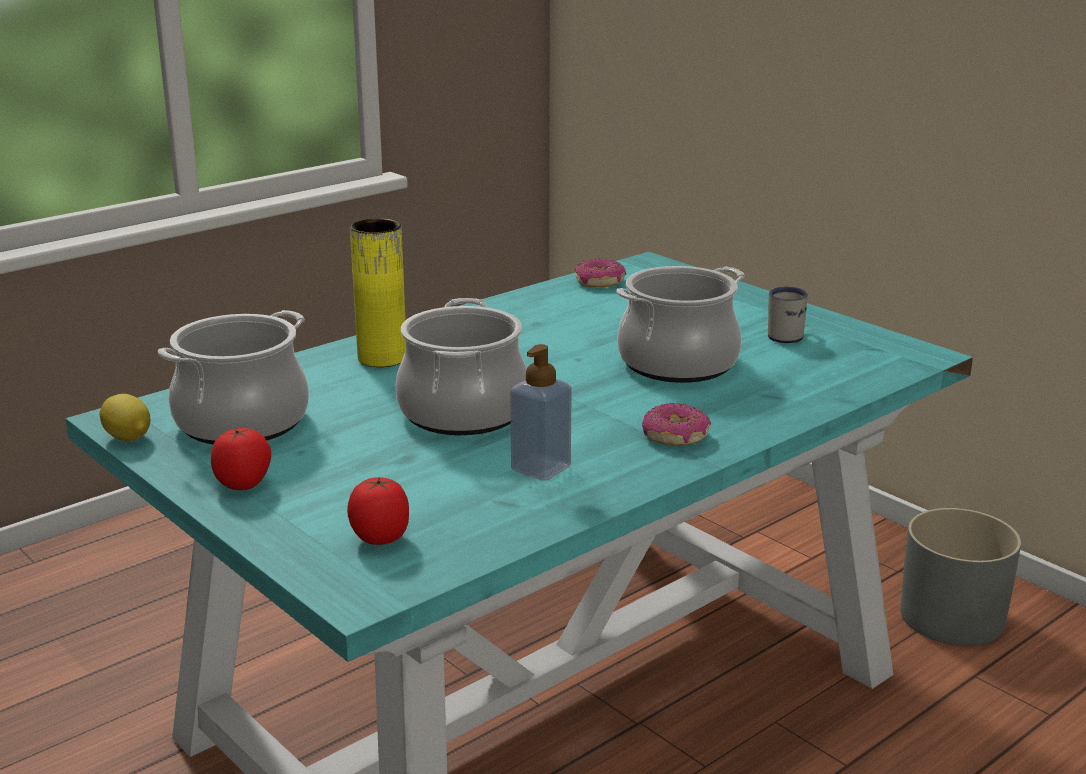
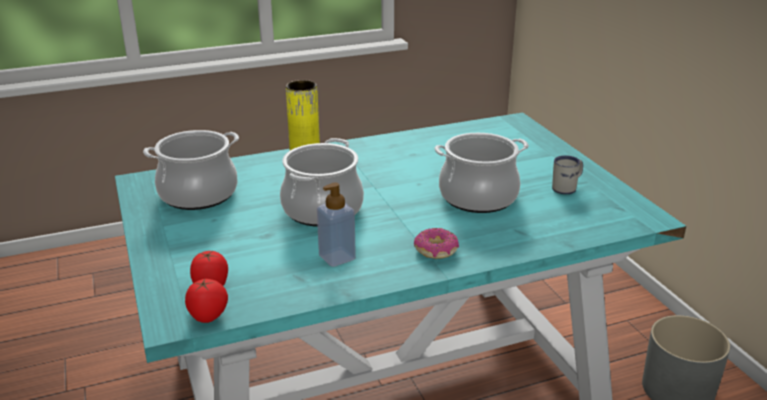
camera: 20 degrees right, 5 degrees up
lemon [100,394,150,441] -> none
tomato [211,428,271,490] -> tomato moved to [185,279,228,323]
donut [575,258,626,287] -> none

